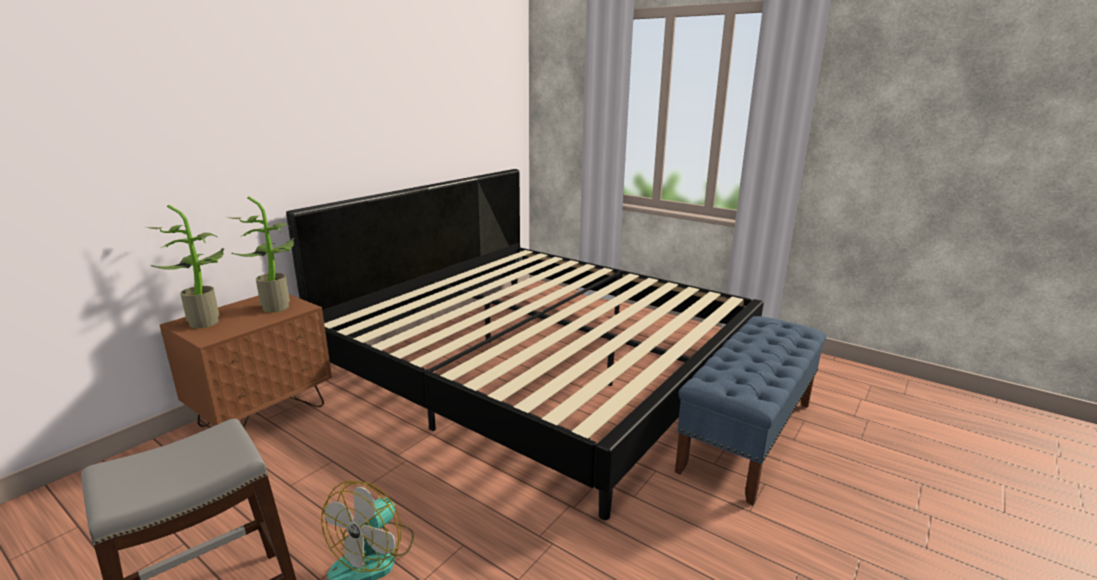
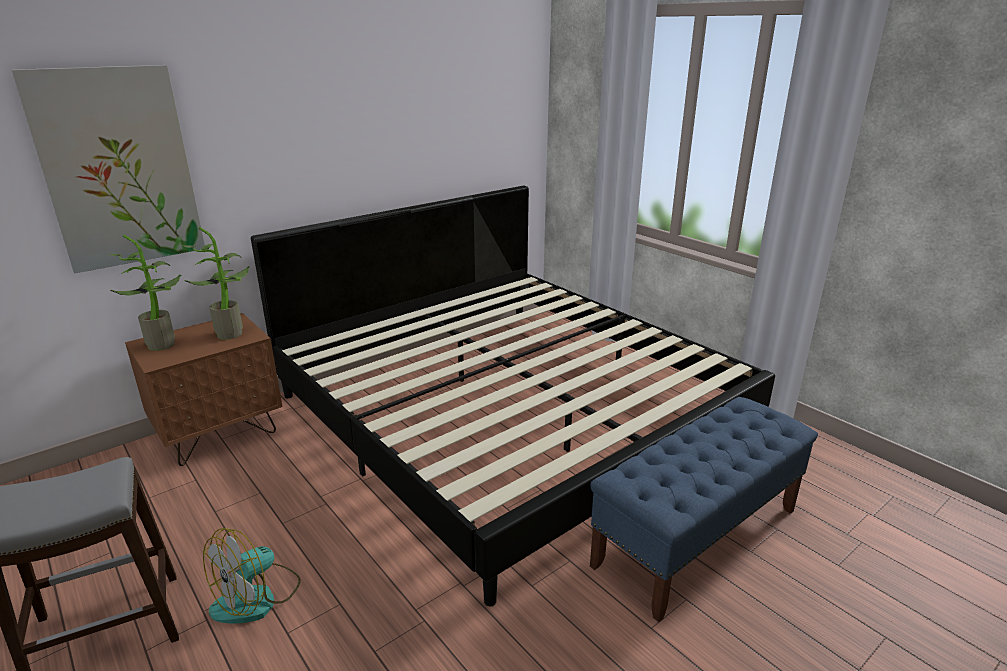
camera: 15 degrees right, 5 degrees up
none -> picture [12,65,205,273]

